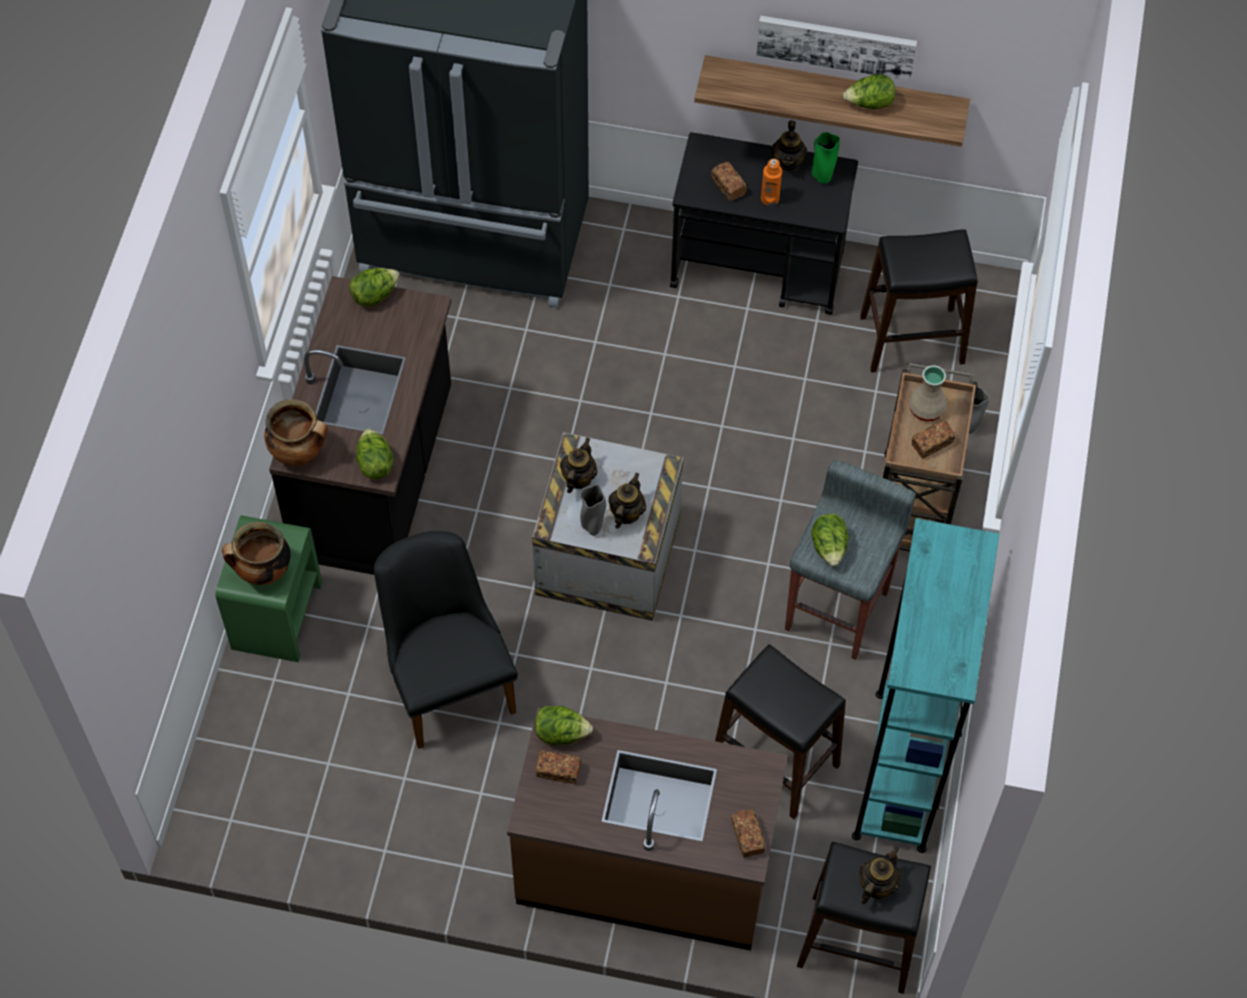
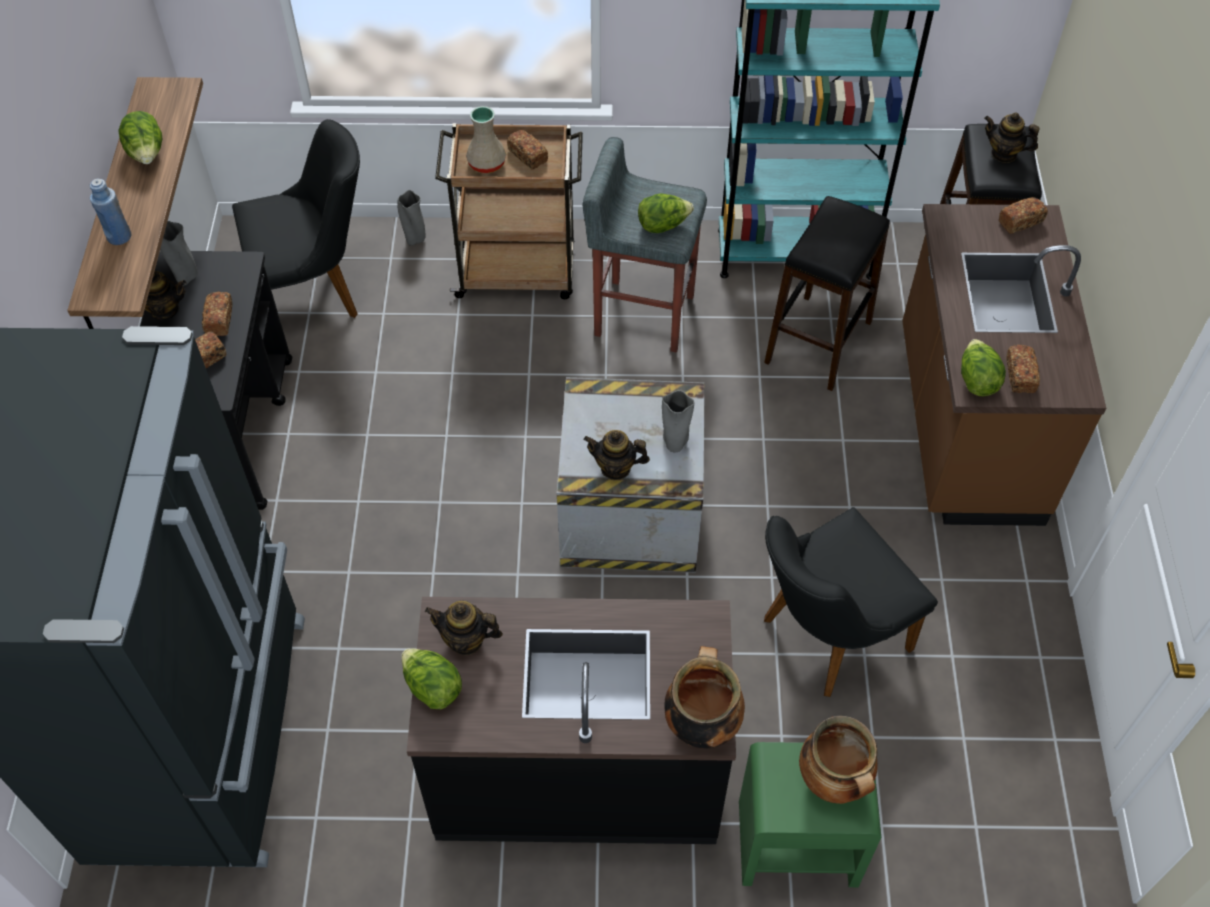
camera: 100 degrees left, 5 degrees down
lettuce [356,429,394,479] -> none
teapot [608,473,646,529] -> teapot moved to [425,601,503,655]
picture [757,16,917,81] -> none
orange bottle [761,159,782,206] -> bread [202,292,233,336]
green vase [812,132,840,184] -> grey vase [160,221,198,286]
black stool [860,229,978,373] -> black chair [232,119,360,318]
none -> blue bottle [90,179,131,245]

